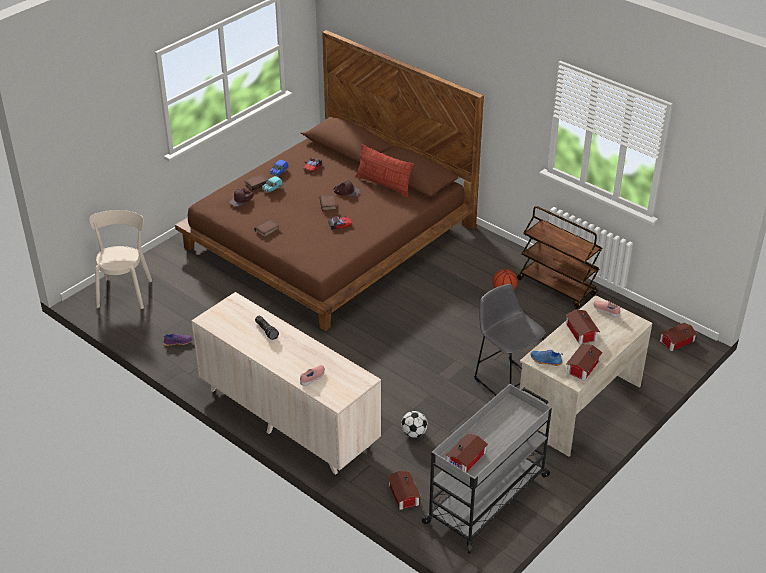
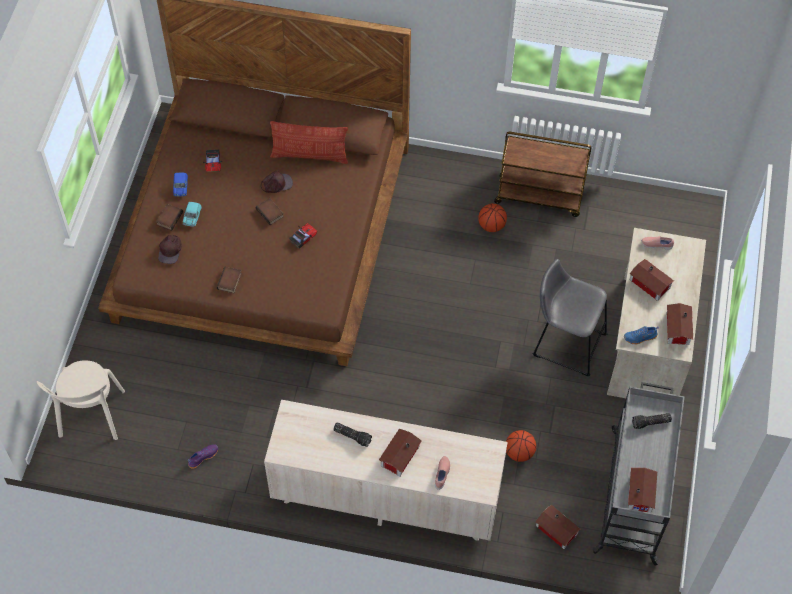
camera: 30 degrees left, 20 degrees up
beige chair [89,210,152,309] -> beige chair turned 150 degrees counterclockwise [37,360,125,440]
football [401,411,428,438] -> basketball [505,430,536,462]
toy house [660,323,697,351] -> toy house moved to [379,429,422,476]
none -> flashlight [632,413,672,429]

